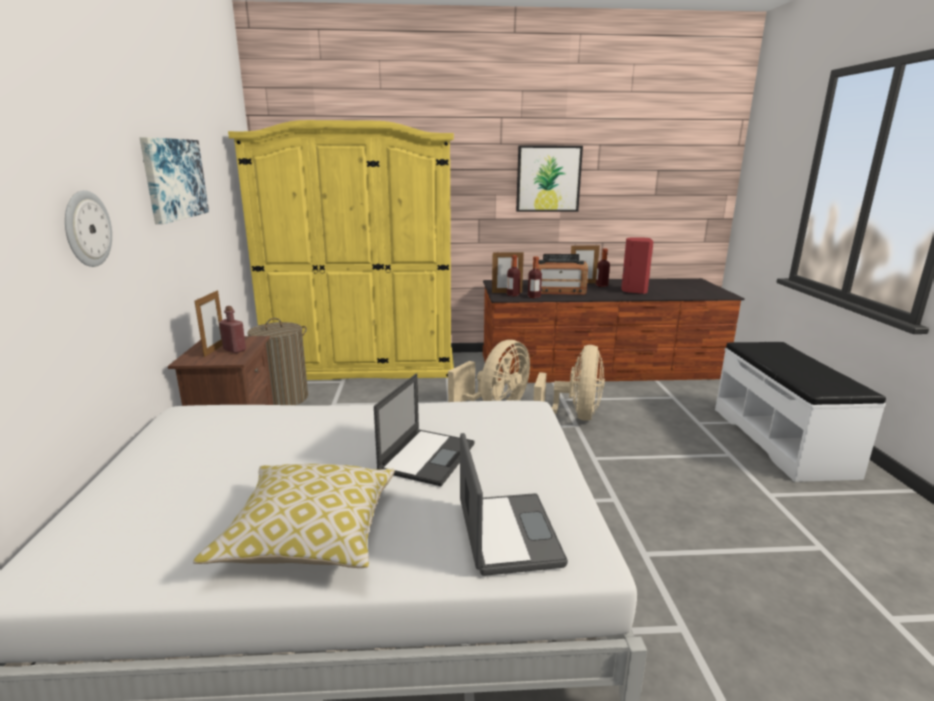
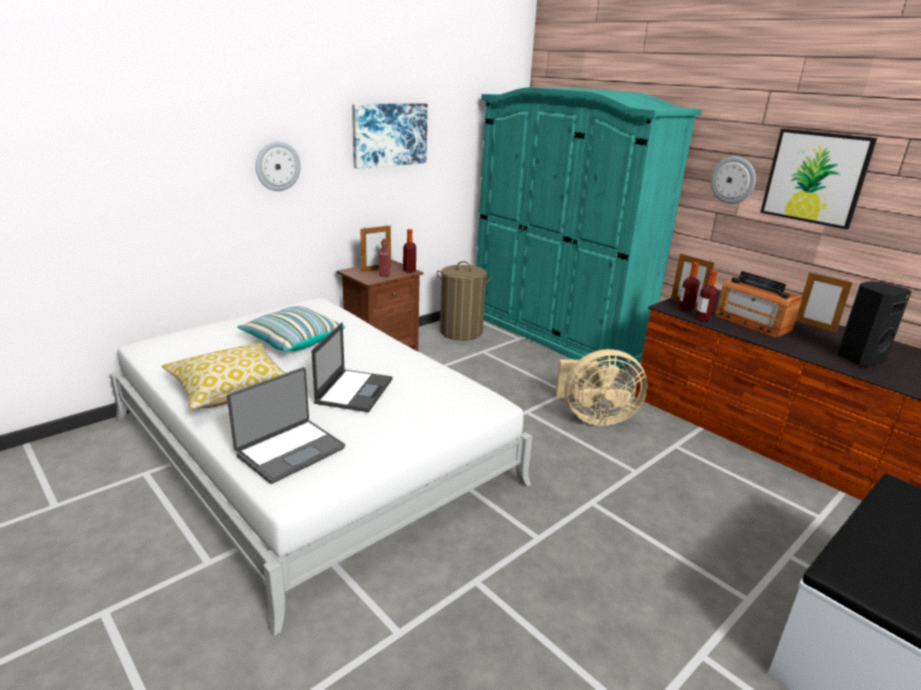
camera: 50 degrees right, 5 degrees up
yellow wardrobe [228,120,454,380] -> turquoise wardrobe [476,87,702,372]
laptop [374,373,475,486] -> laptop turned 60 degrees counterclockwise [311,323,392,412]
beige fan [533,345,605,421] -> none
bottle [596,248,610,287] -> bottle moved to [403,229,416,273]
red speaker [621,237,654,294] -> black speaker [838,281,912,367]
none -> pillow [237,306,345,352]
none -> wall clock [710,157,756,204]

